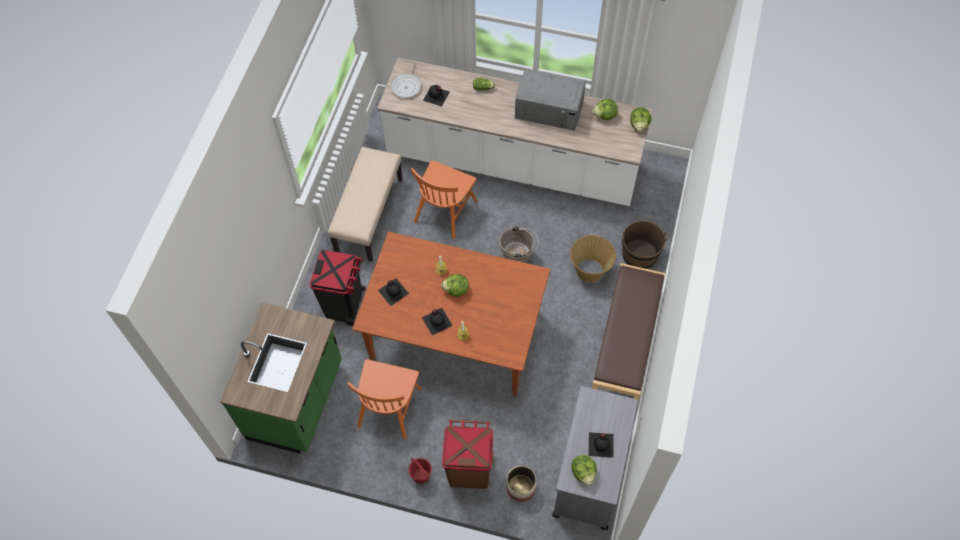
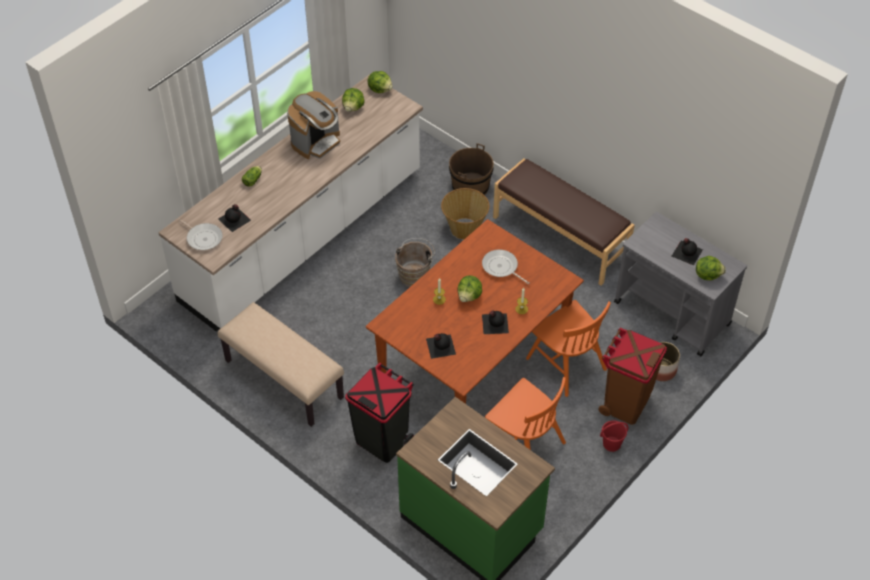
camera: 65 degrees left, 10 degrees down
orange chair [411,160,477,239] -> orange chair moved to [526,300,611,397]
grey microwave [515,69,586,131] -> coffee machine [287,91,340,159]
none -> frying pan [482,249,530,284]

